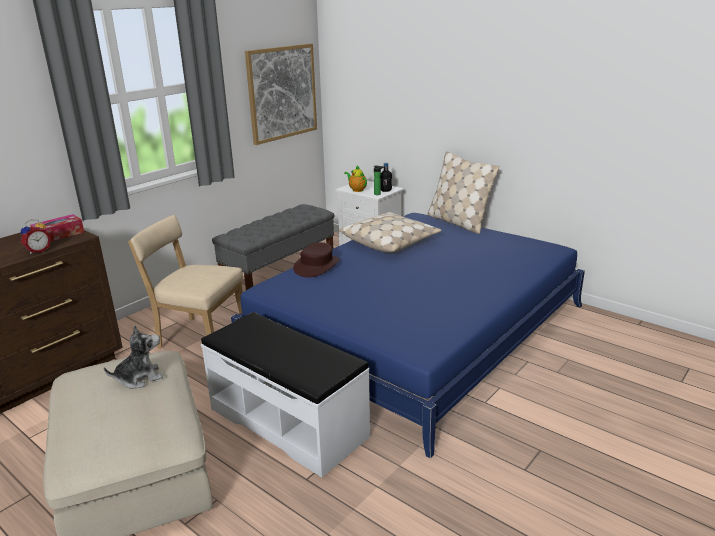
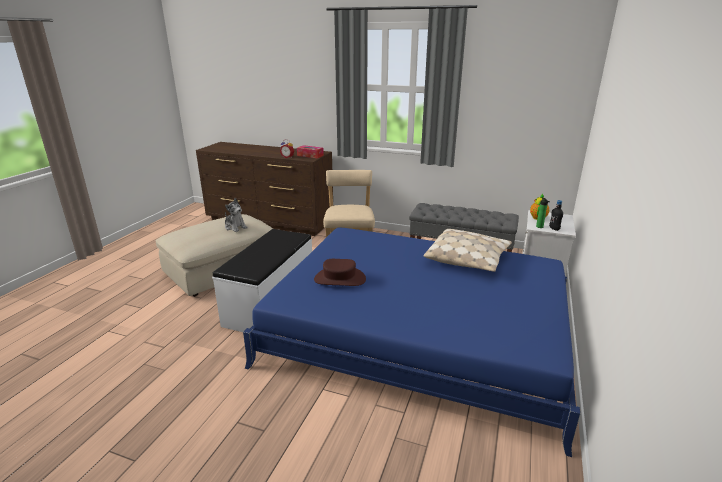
camera: 70 degrees right, 0 degrees up
picture [245,44,317,145] -> none
brown hat [293,242,340,277] -> brown hat moved to [314,259,366,286]
beige pillow [427,151,499,234] -> none

